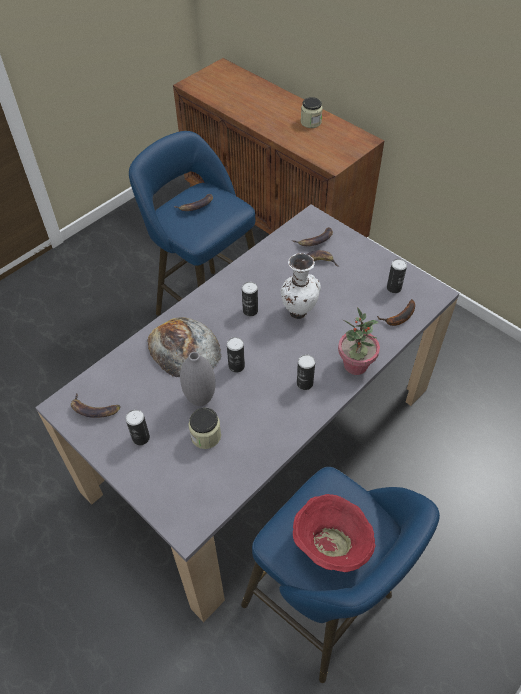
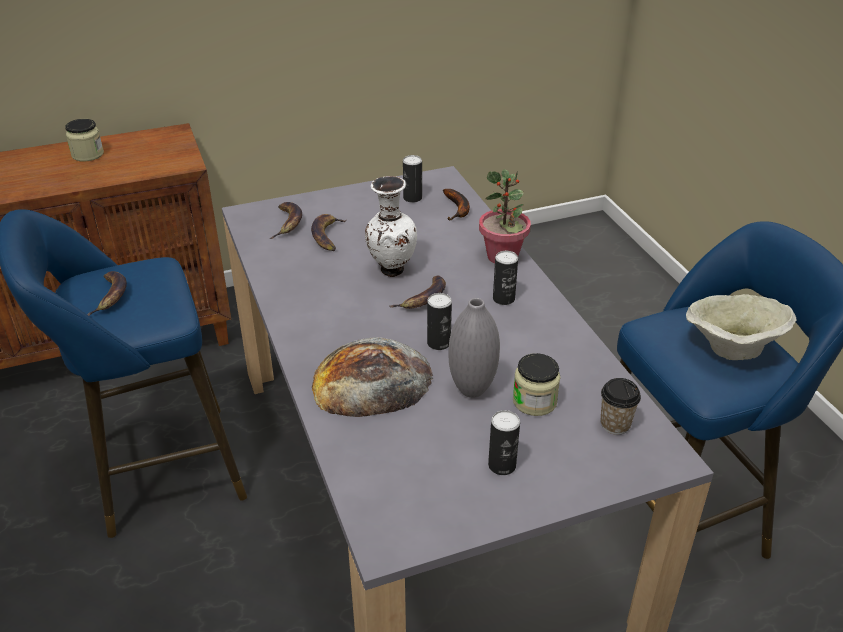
camera: 65 degrees left, 15 degrees down
banana [71,393,121,418] -> banana moved to [389,275,446,309]
can [242,282,258,316] -> none
red bowl [293,494,375,572] -> beige bowl [686,294,797,360]
none -> cup [600,378,641,435]

